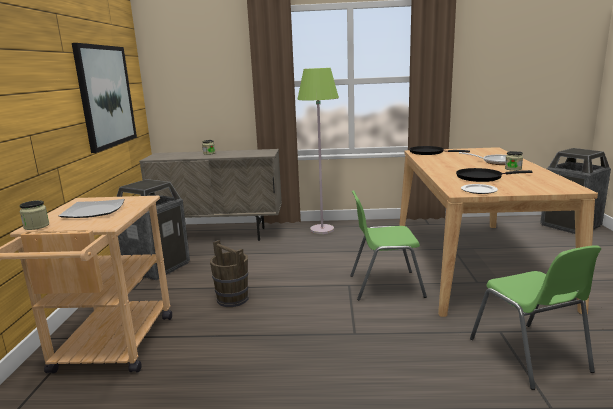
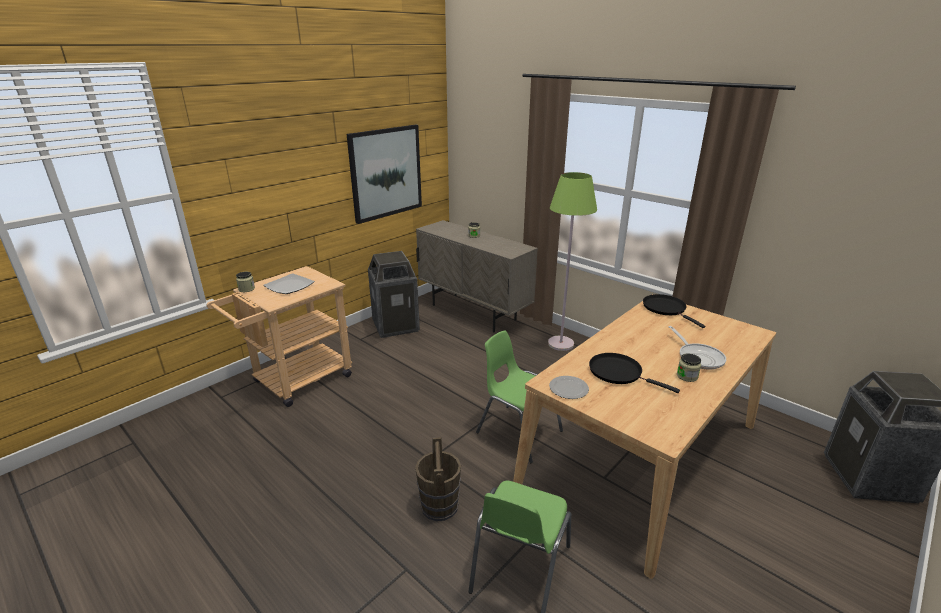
camera: 40 degrees right, 10 degrees up
brown bucket [210,240,248,307] -> brown bucket moved to [415,437,461,521]

